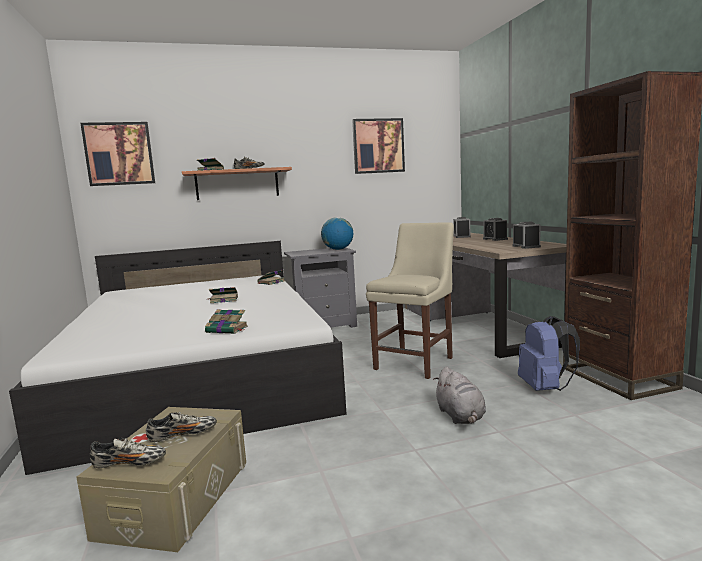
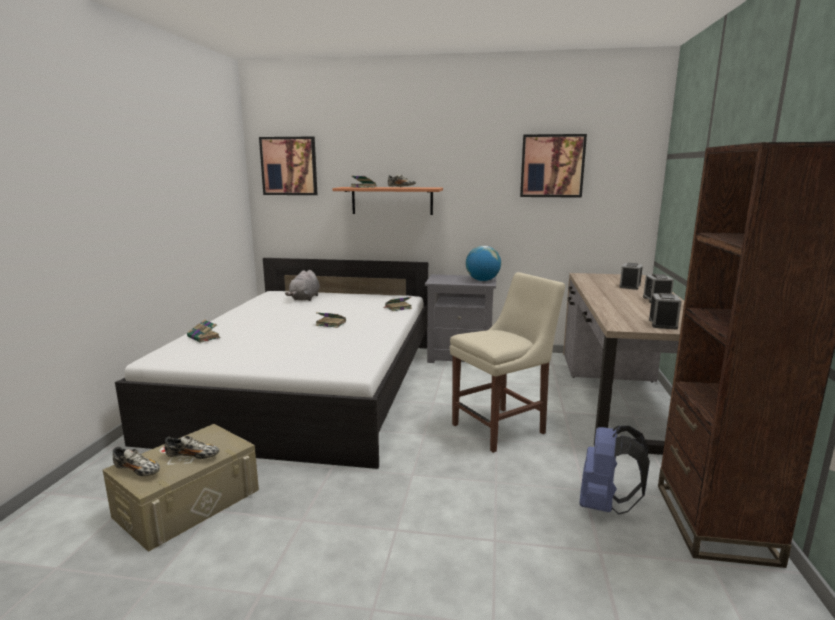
camera: 25 degrees right, 5 degrees up
book [205,309,248,334] -> book moved to [187,320,221,343]
grey plush toy [433,367,486,424] -> grey plush toy moved to [285,270,320,301]

